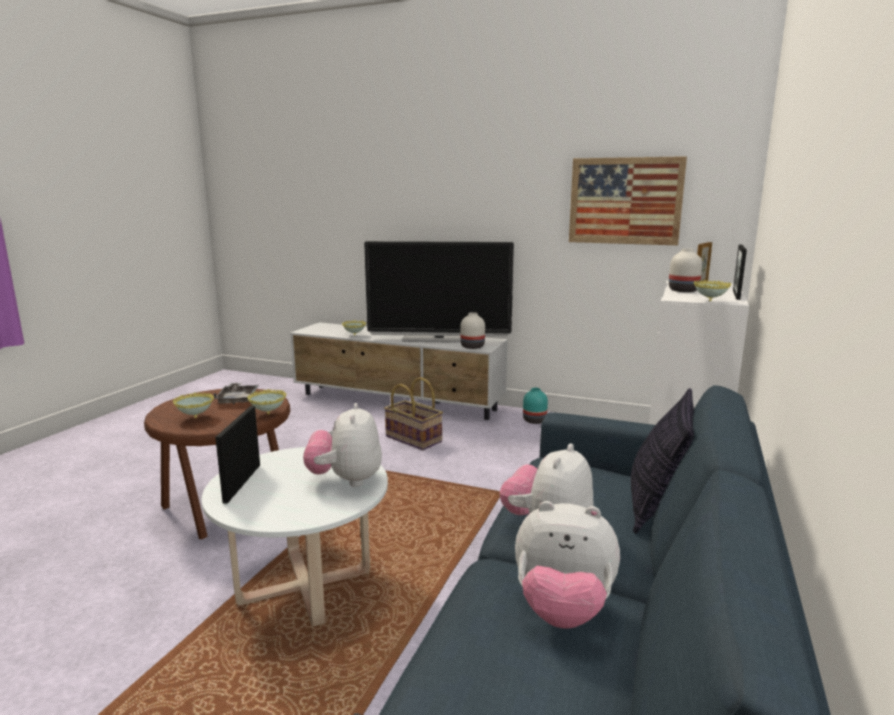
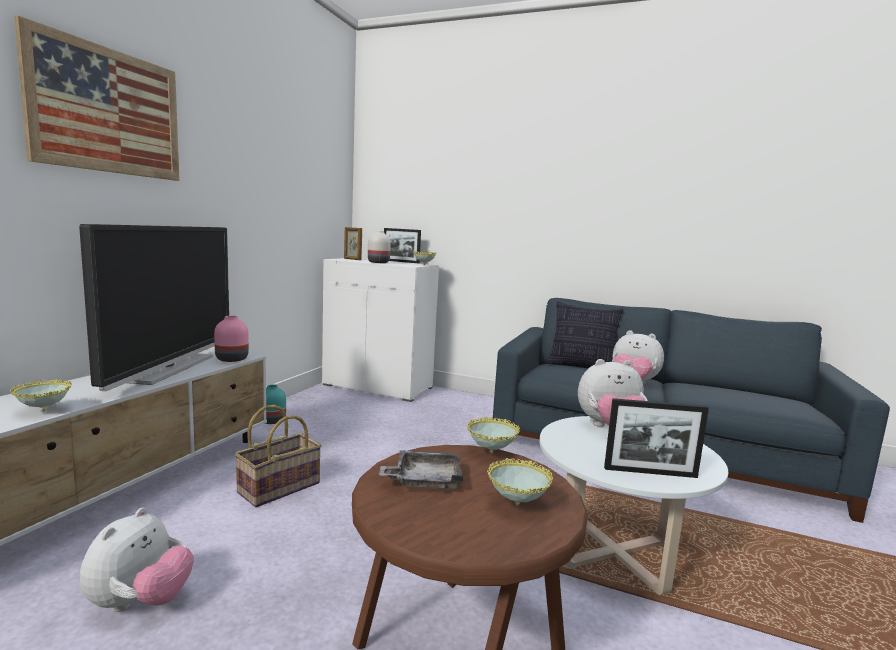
camera: 90 degrees left, 5 degrees down
white vase [460,312,485,349] -> pink vase [214,316,249,362]
plush toy [515,501,620,629] -> plush toy moved to [80,508,194,612]
picture [569,156,687,245] -> picture moved to [14,15,180,181]

